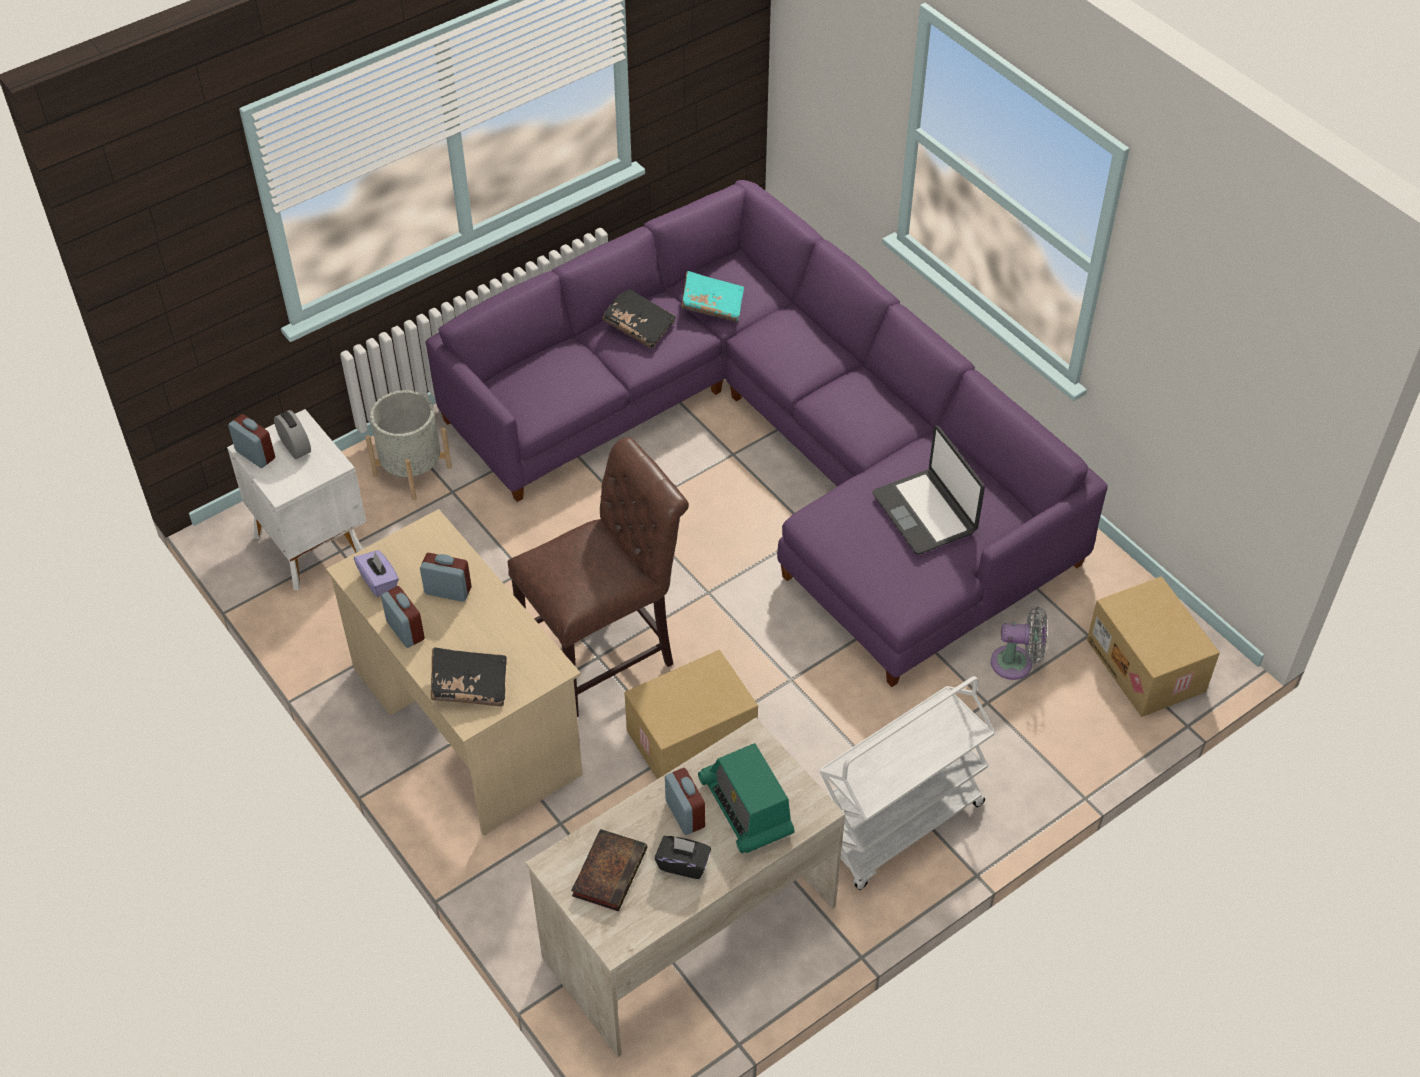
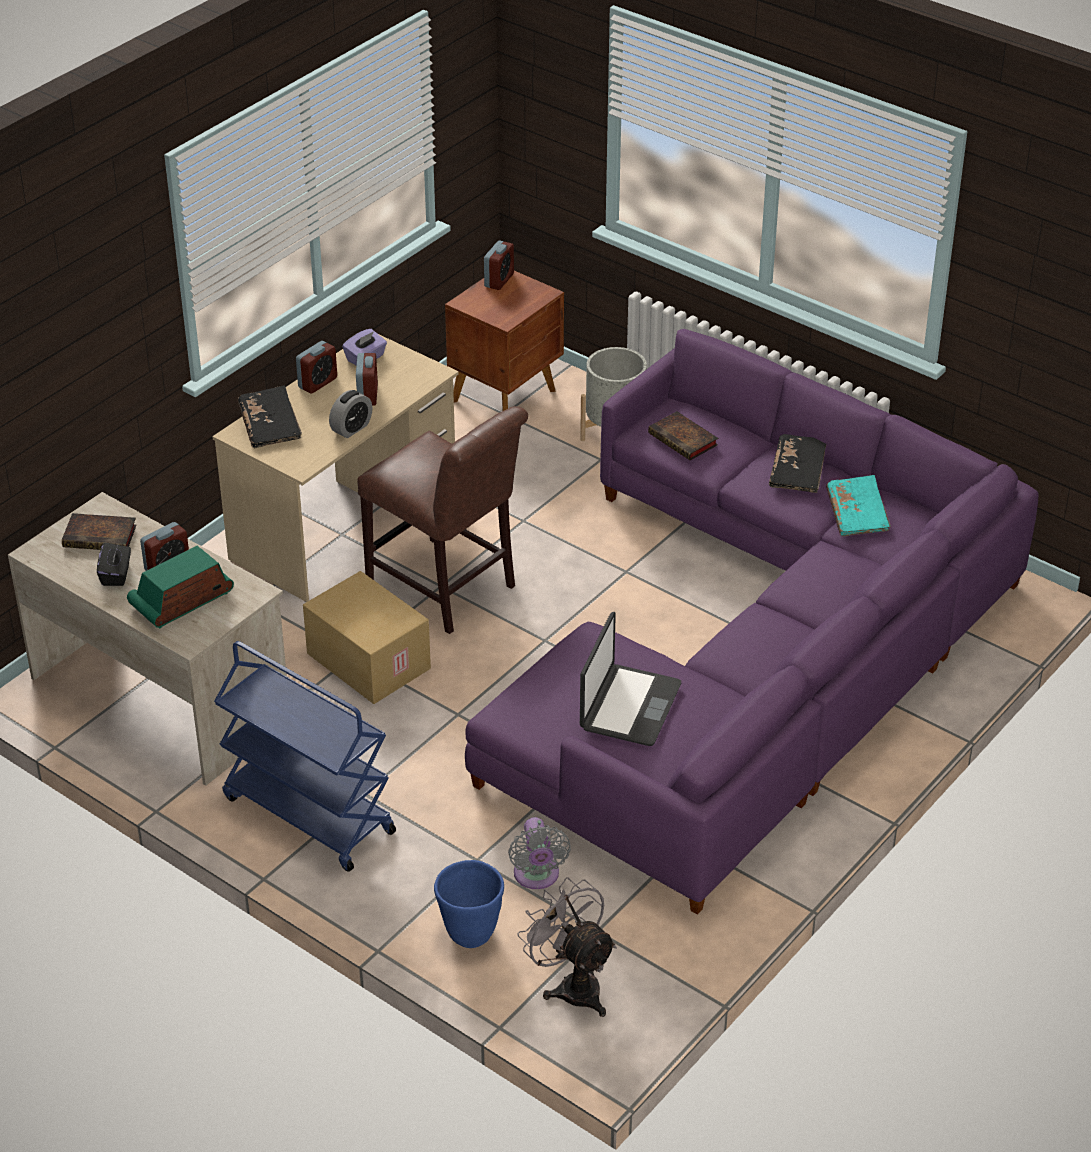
camera: 75 degrees right, 10 degrees down
white nightstand [227,409,366,590] -> brown nightstand [445,271,564,411]
alarm clock [274,410,311,459] -> alarm clock moved to [329,390,372,438]
white cart [819,676,995,890] -> blue cart [214,641,396,872]
laptop [872,425,985,554] -> laptop turned 150 degrees clockwise [580,612,681,746]
cardboard box [1087,576,1220,717] -> grey fan [517,877,617,1017]
none -> blue planter [434,860,504,948]
none -> book [648,411,718,460]

